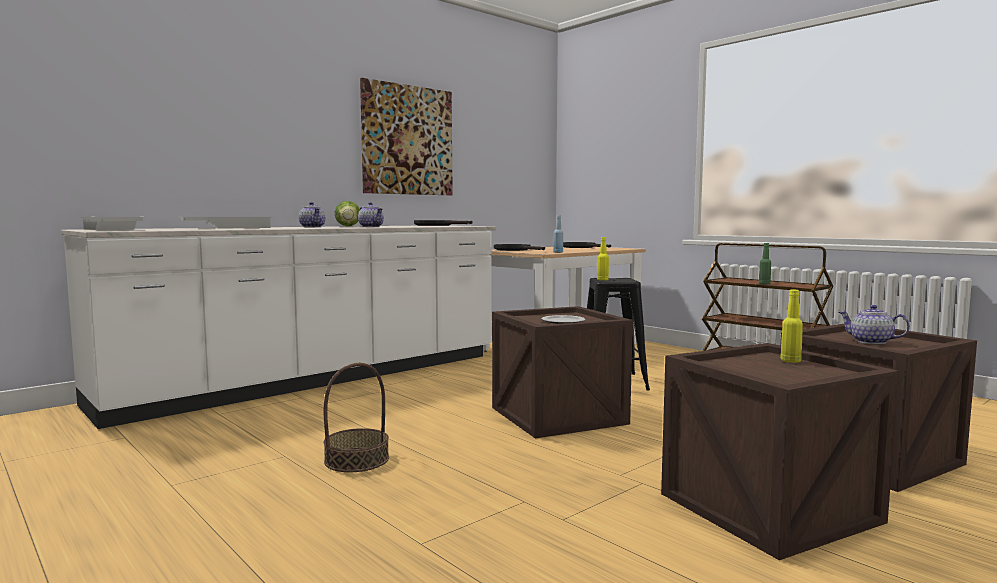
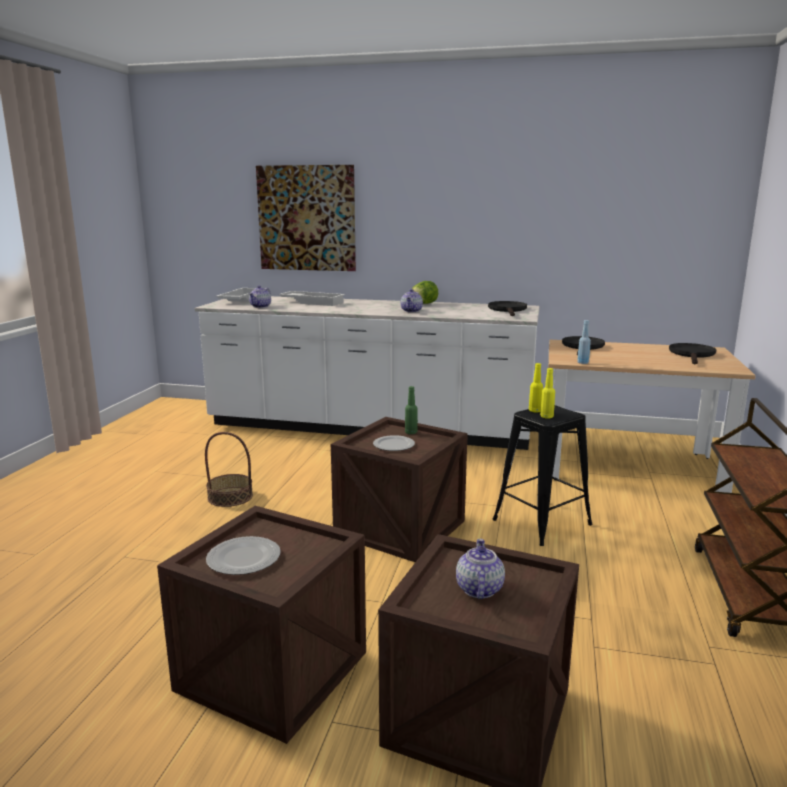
camera: 55 degrees right, 10 degrees up
teapot [299,202,325,227] -> teapot moved to [249,285,271,308]
picture [360,78,453,195] -> picture moved to [256,165,356,271]
green bottle [759,243,771,285] -> green bottle moved to [405,386,418,434]
yellow bottle [780,290,803,363] -> yellow bottle moved to [540,368,555,419]
none -> plate [206,536,281,575]

